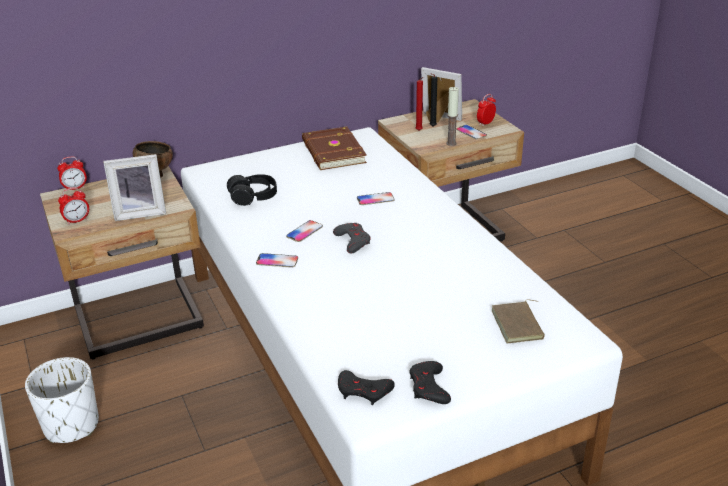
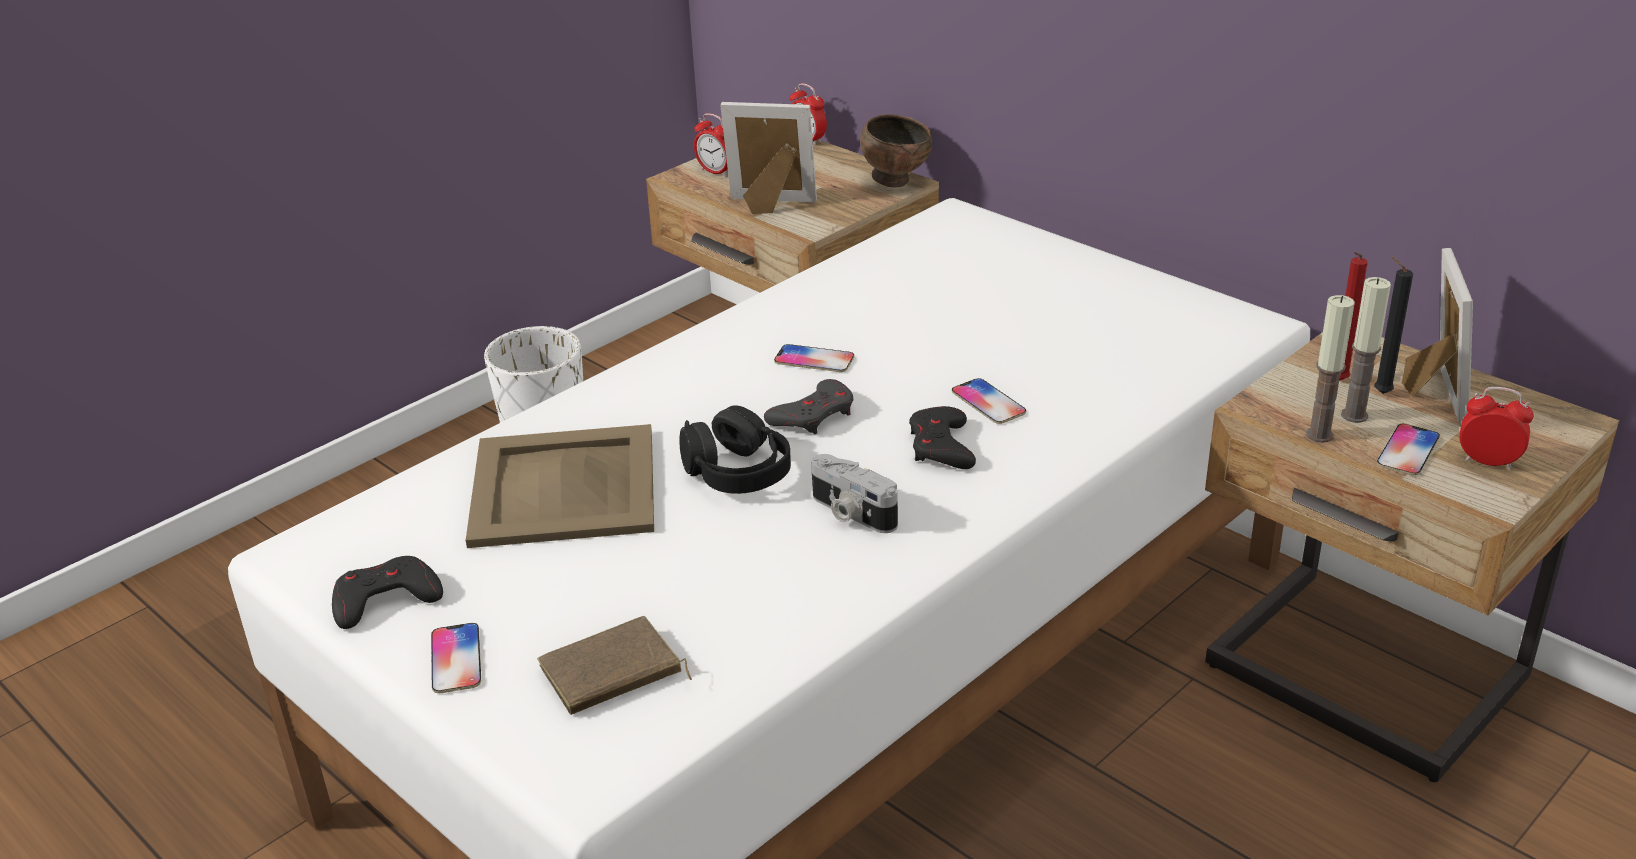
camera: 70 degrees right, 0 degrees up
picture frame [103,154,166,221] -> picture frame turned 135 degrees clockwise [720,102,817,214]
black headphones [227,174,277,206] -> black headphones moved to [679,405,791,494]
phone [256,253,298,268] -> phone moved to [431,623,481,693]
brown book [302,126,367,170] -> none
black game controller [338,370,395,405] -> black game controller moved to [909,406,976,469]
none -> beige tray [466,424,654,548]
none -> camera [811,454,898,533]
none -> candle [1341,277,1391,423]

